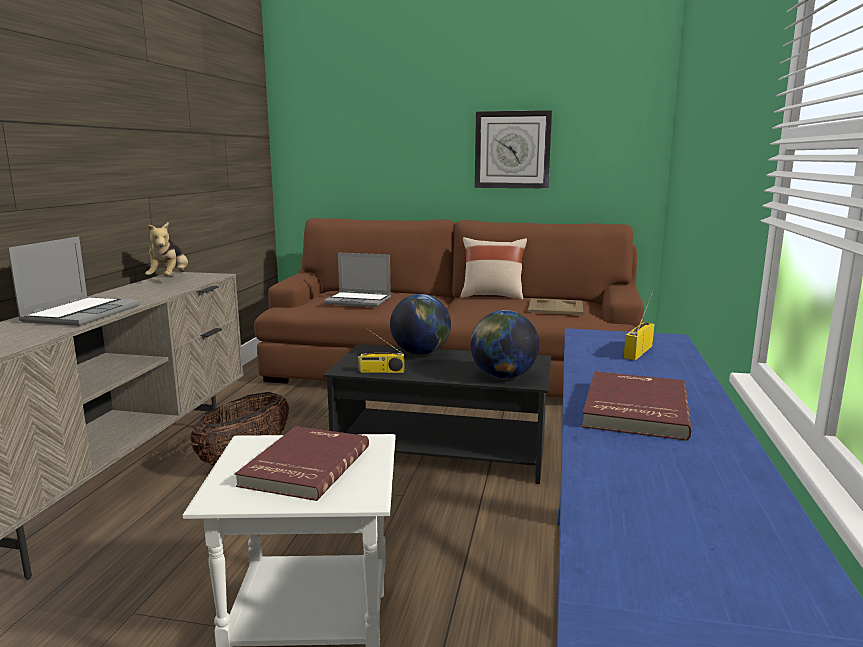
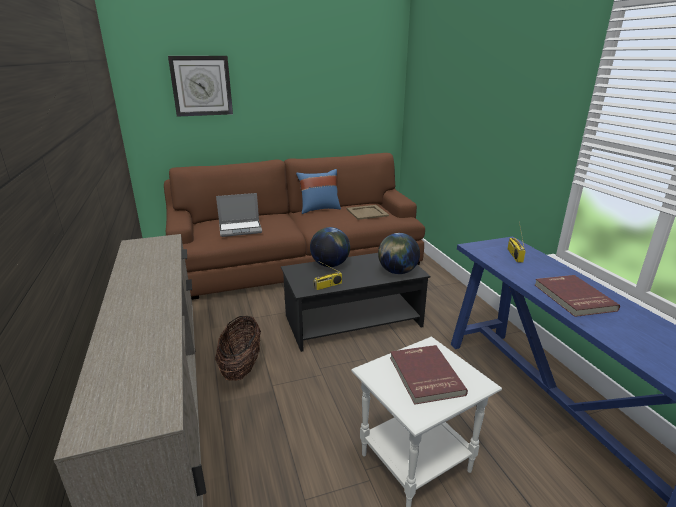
camera: 30 degrees left, 10 degrees up
laptop [8,236,140,326] -> none
plush toy [145,222,188,276] -> none
beige pillow [460,237,527,300] -> blue pillow [296,169,341,214]
wall clock [475,110,552,189] -> wall clock moved to [168,56,233,117]

